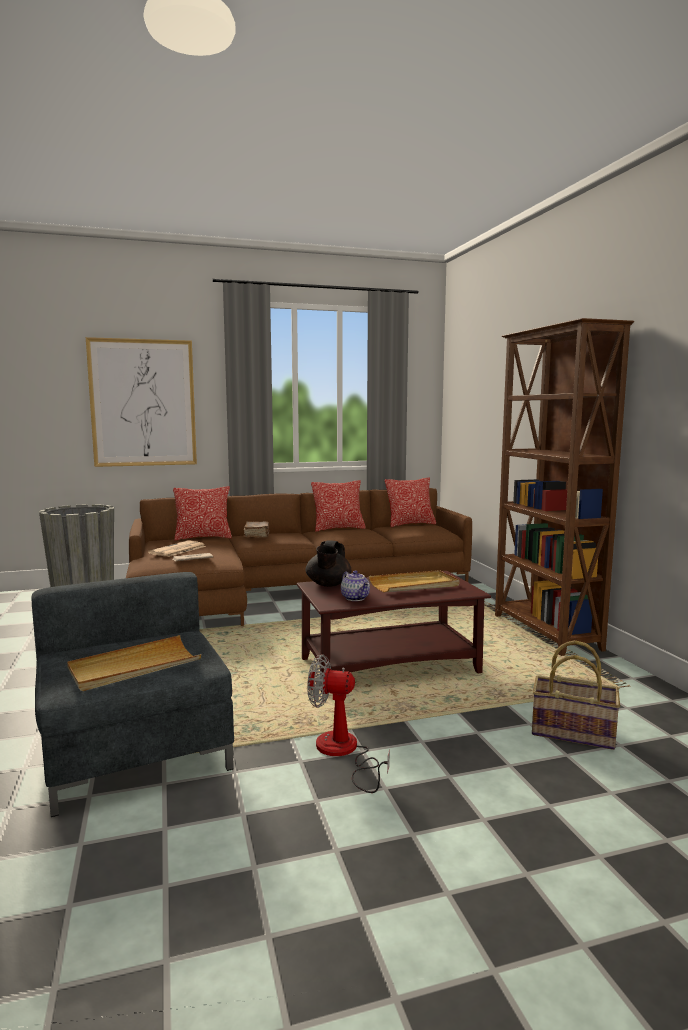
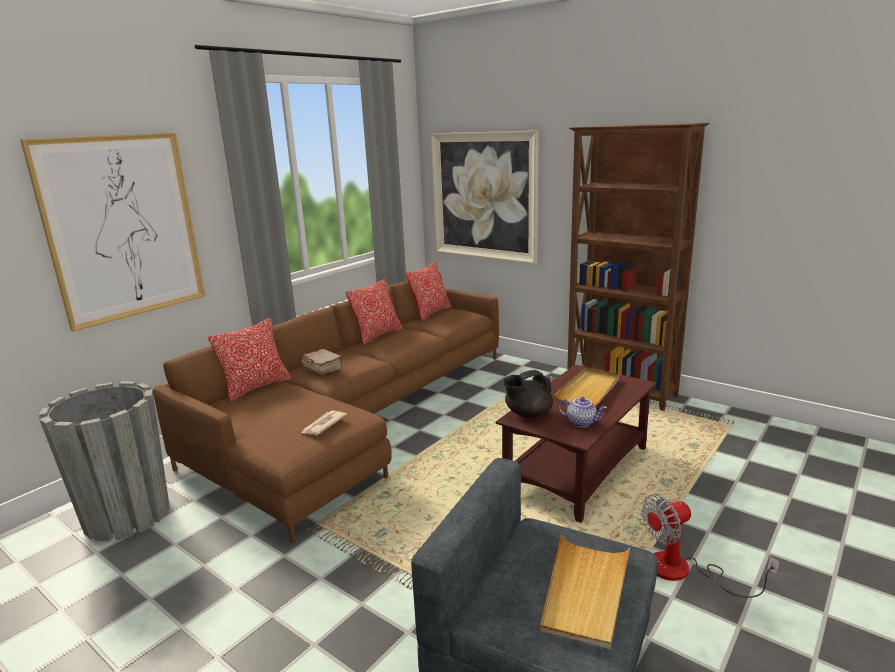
camera: 35 degrees left, 10 degrees up
newspaper [148,541,206,557] -> none
black teapot [306,540,351,587] -> black teapot turned 90 degrees clockwise [504,370,553,418]
basket [532,640,620,750] -> none
none -> picture [431,131,539,264]

